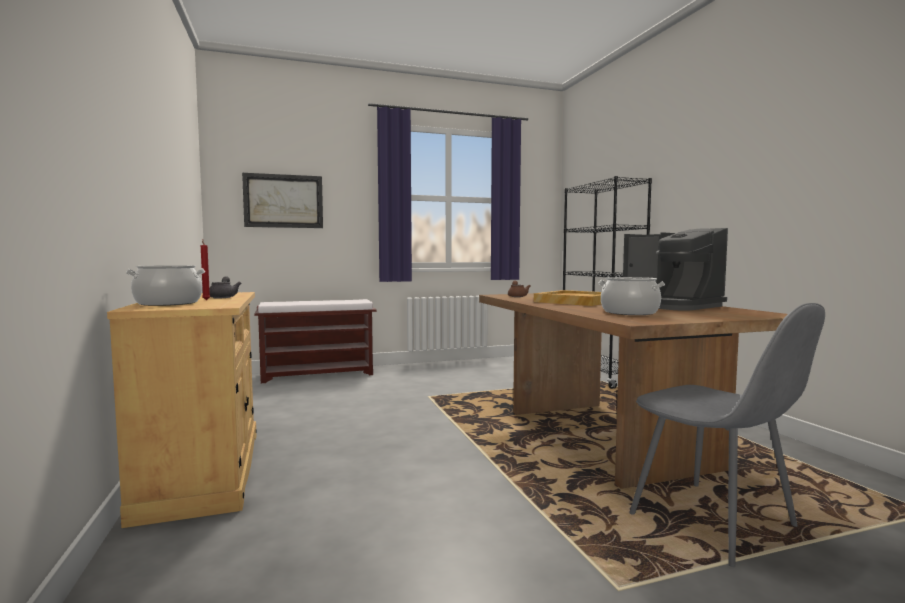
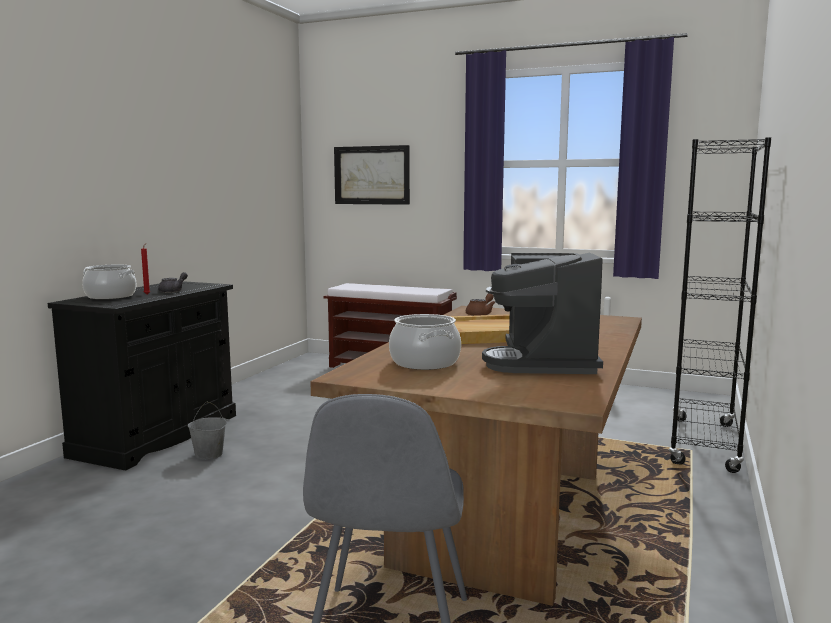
camera: 40 degrees right, 5 degrees up
beige cabinet [107,292,257,528] -> black cabinet [48,281,236,470]
none -> grey bucket [188,402,227,460]

